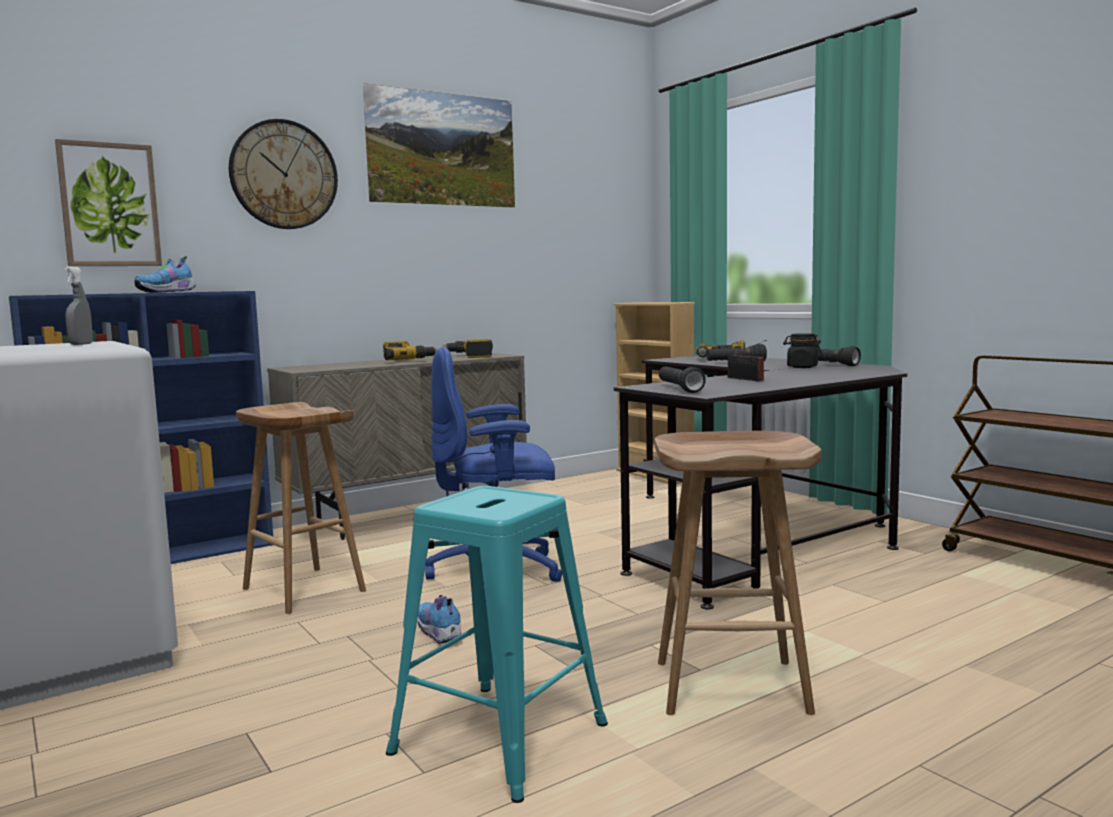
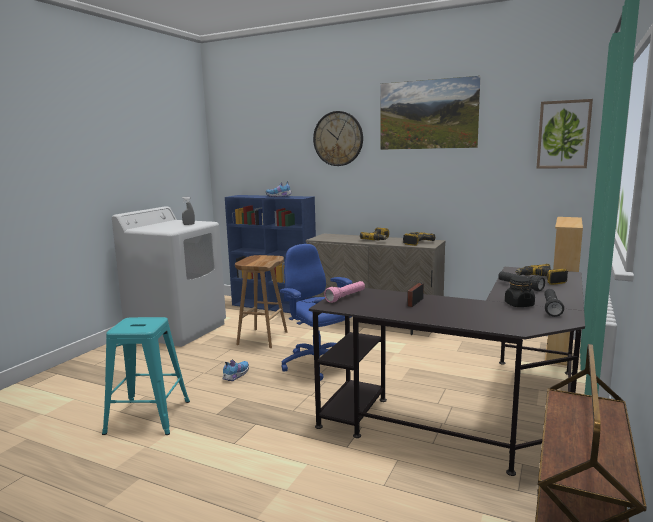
camera: 60 degrees right, 5 degrees up
picture [55,139,162,266] -> picture moved to [537,99,593,168]
brown stool [655,431,821,715] -> none
black flashlight [659,366,706,393] -> pink flashlight [324,281,365,303]

